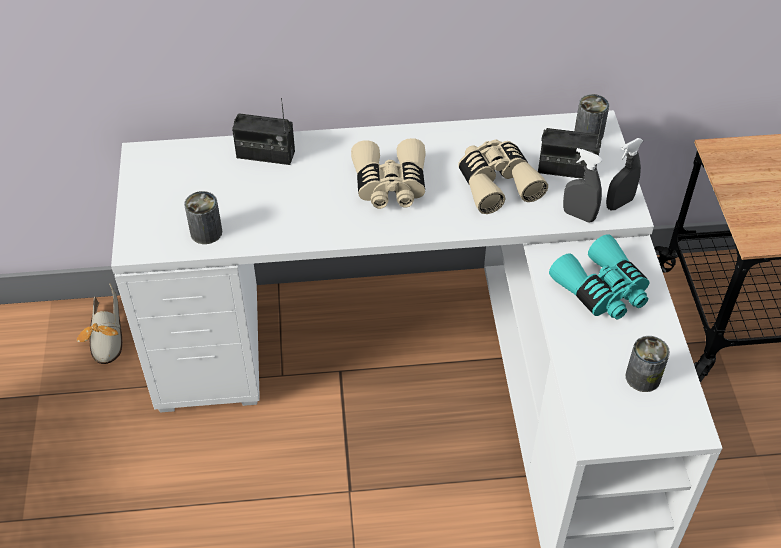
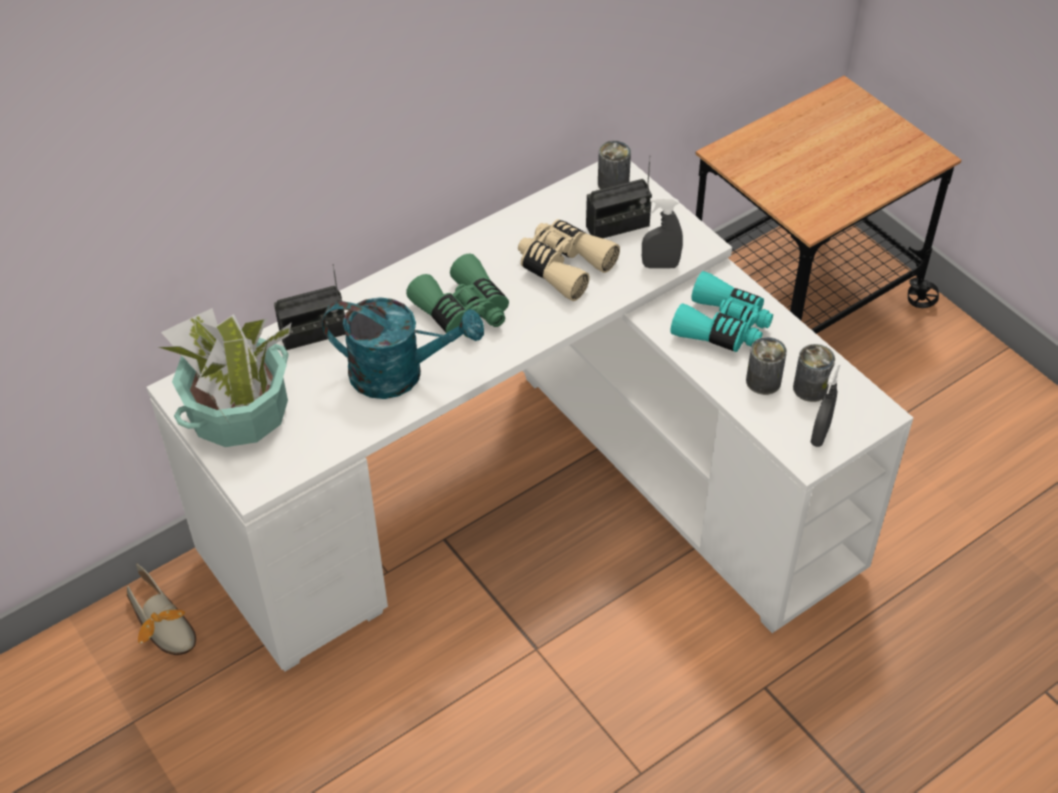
camera: 30 degrees left, 0 degrees up
can [184,191,222,244] -> can moved to [746,337,787,395]
beige binoculars [351,138,426,209] -> green binoculars [406,254,509,337]
grey spray bottle [606,138,643,210] -> grey spray bottle moved to [811,363,840,447]
none -> potted plant [159,308,292,447]
none -> turquoise watering can [322,297,484,399]

